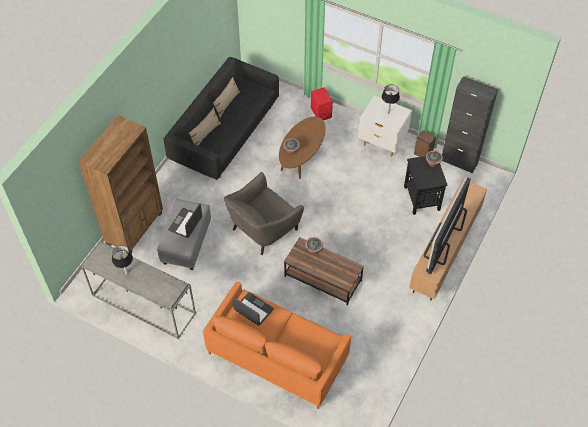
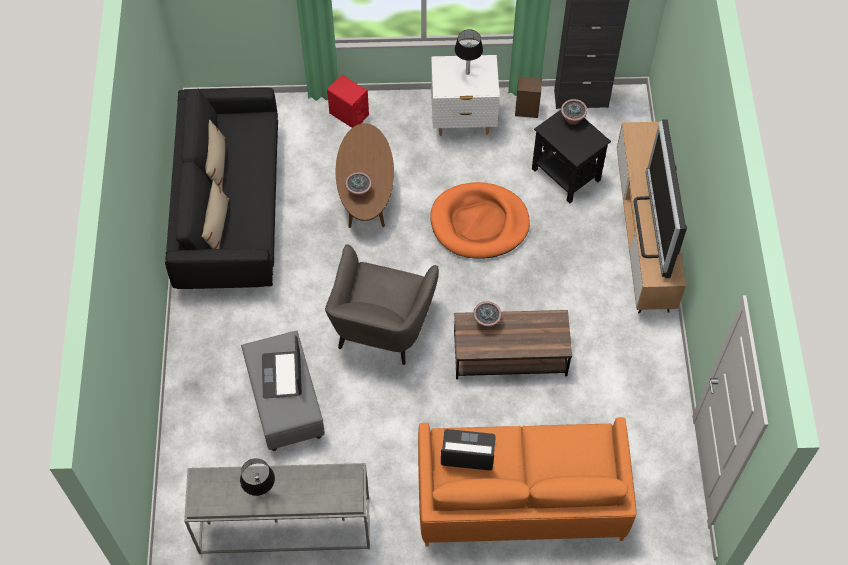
camera: 30 degrees left, 5 degrees up
brown bookcase [78,115,163,254] -> none
none -> orange dog bed [430,182,530,259]

